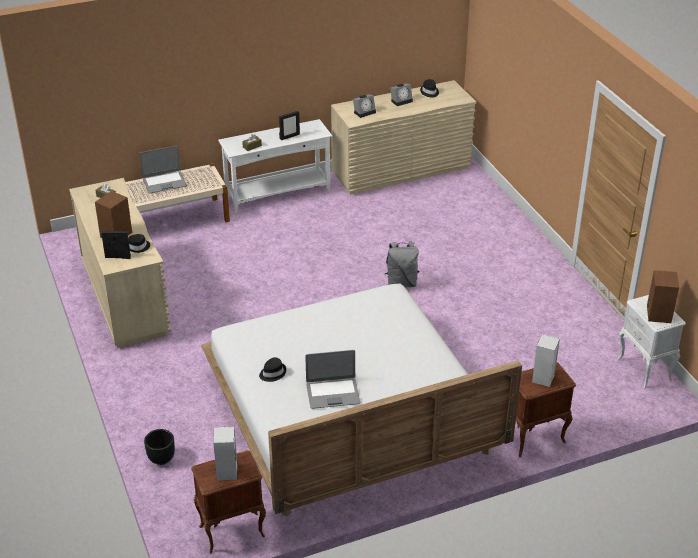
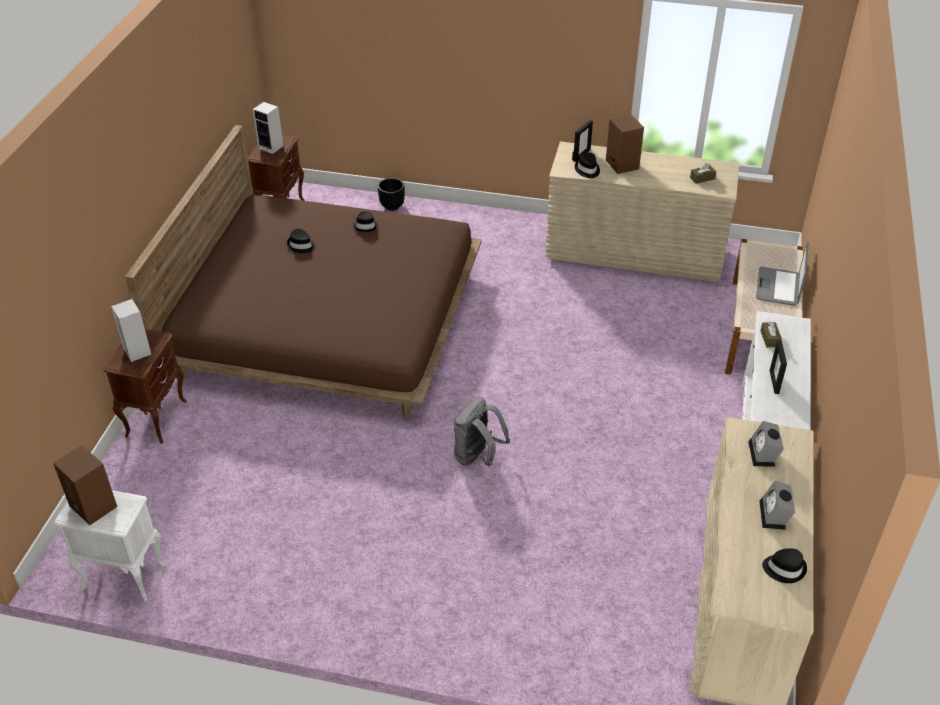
camera: 125 degrees right, 5 degrees up
white bed [201,283,522,516] -> brown bed [125,125,482,418]
laptop [305,350,360,409] -> black hat [287,229,316,254]

